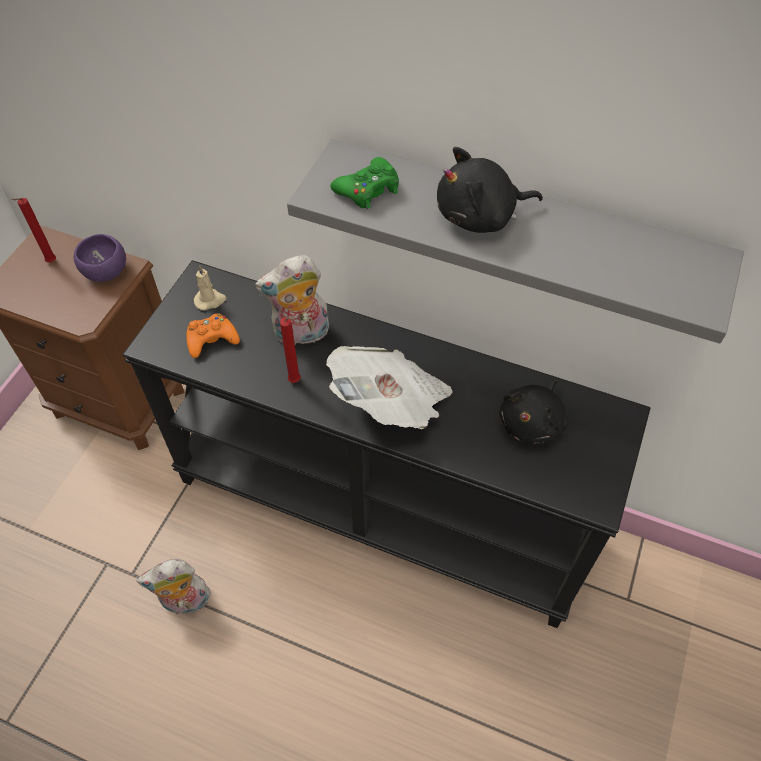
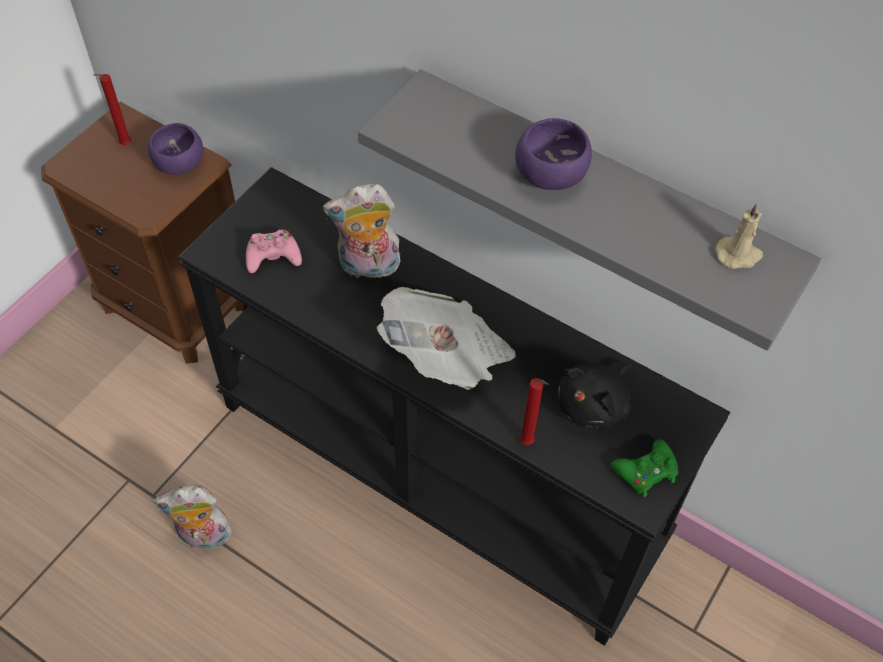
camera: 10 degrees right, 0 degrees up
orange game controller [186,314,240,358] -> pink game controller [246,230,302,273]
beige candle [194,265,227,310] -> beige candle moved to [715,203,763,269]
red candle [280,317,301,383] -> red candle moved to [520,378,549,445]
green game controller [330,157,399,209] -> green game controller moved to [611,439,678,497]
black plush toy [437,147,543,233] -> purple bowl [515,118,592,190]

